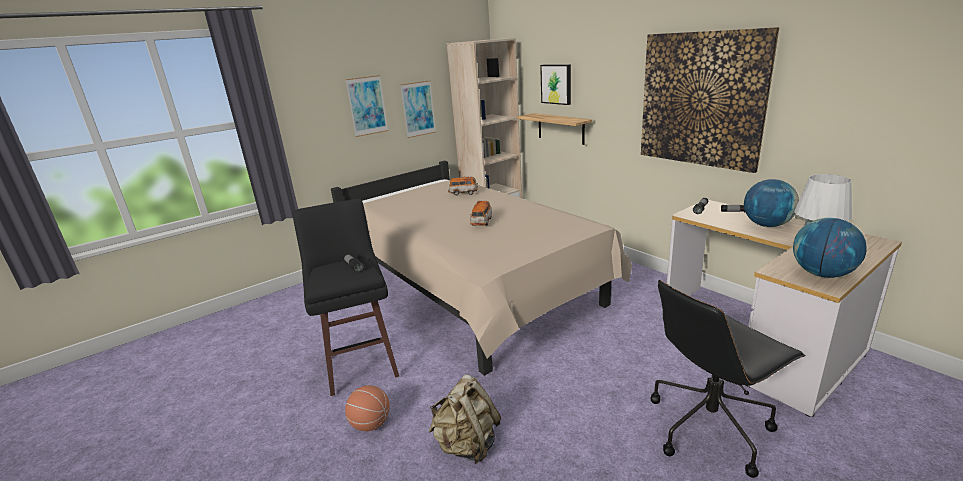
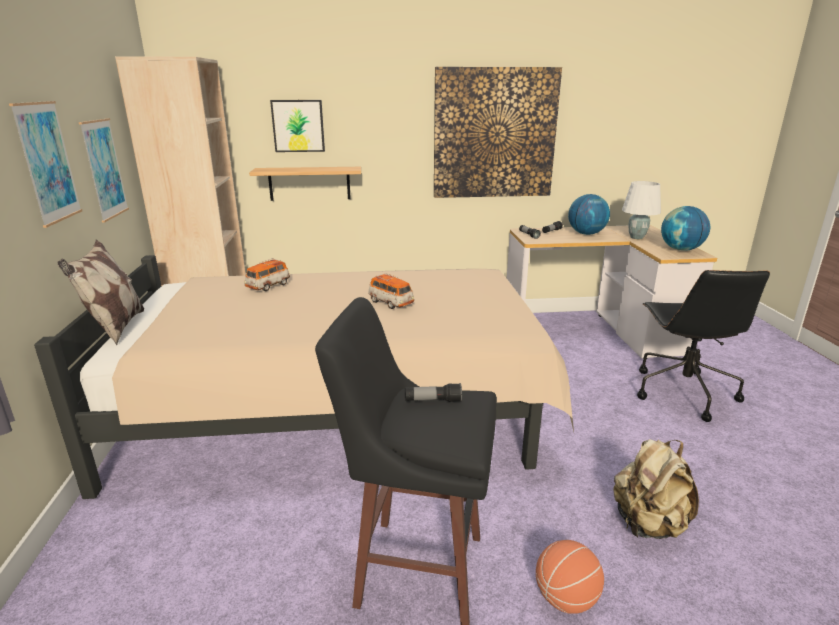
camera: 60 degrees left, 0 degrees up
none -> pillow [58,239,144,345]

